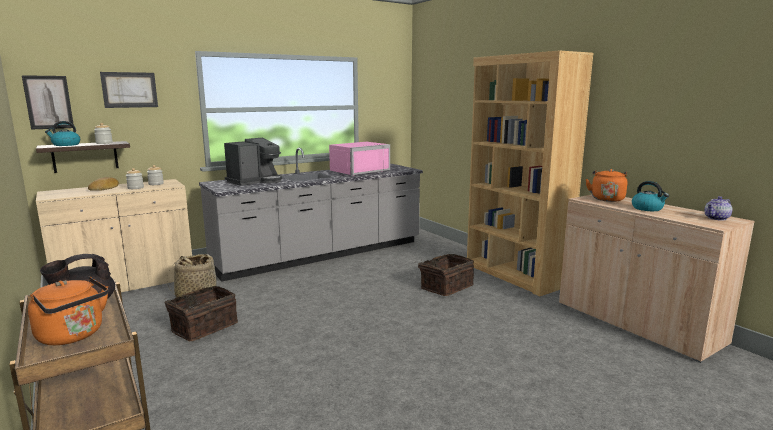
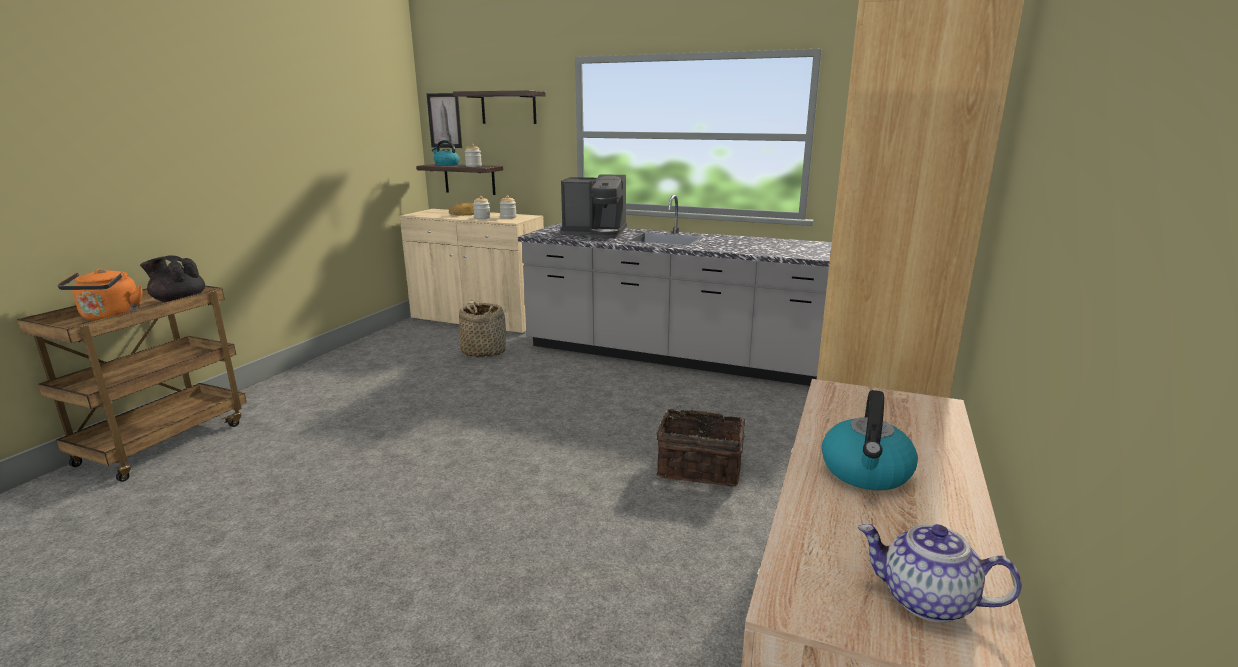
camera: 55 degrees right, 5 degrees up
picture [100,72,158,108] -> shelf [453,90,546,124]
basket [165,286,238,341] -> none
pink microwave [329,142,390,176] -> none
orange kettle [586,169,628,202] -> none

